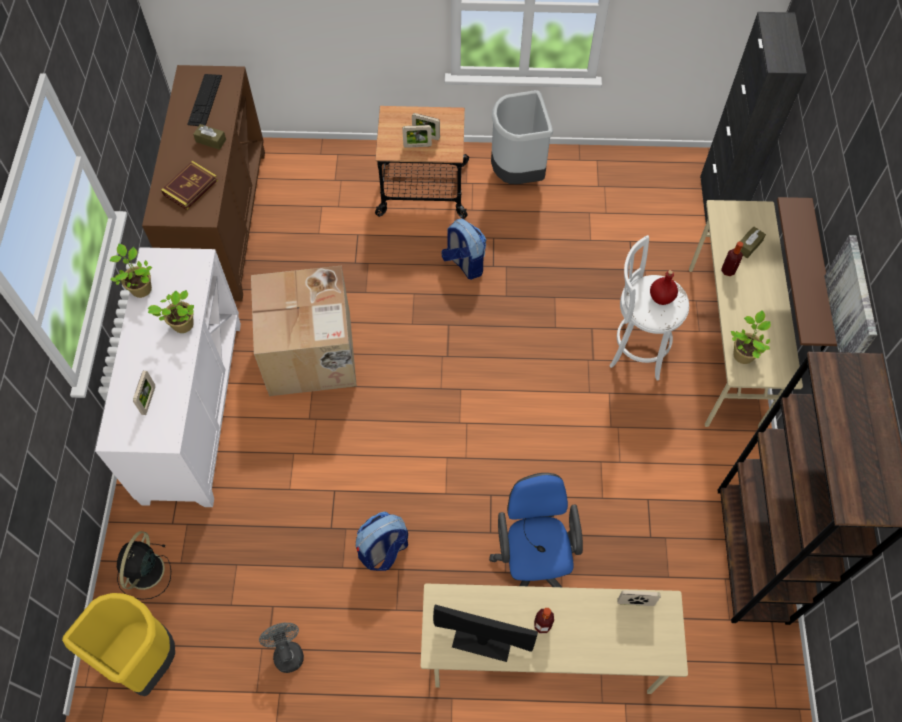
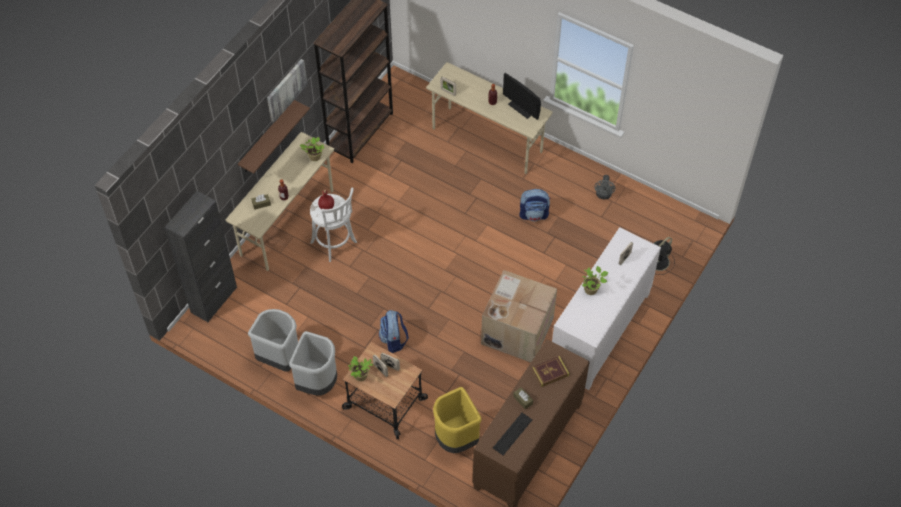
camera: 150 degrees left, 5 degrees down
yellow trash can [62,593,175,696] -> yellow trash can moved to [433,387,482,453]
potted plant [110,244,152,298] -> potted plant moved to [348,356,373,381]
blue office chair [489,473,583,587] -> none
none -> grey trash can [248,309,298,372]

